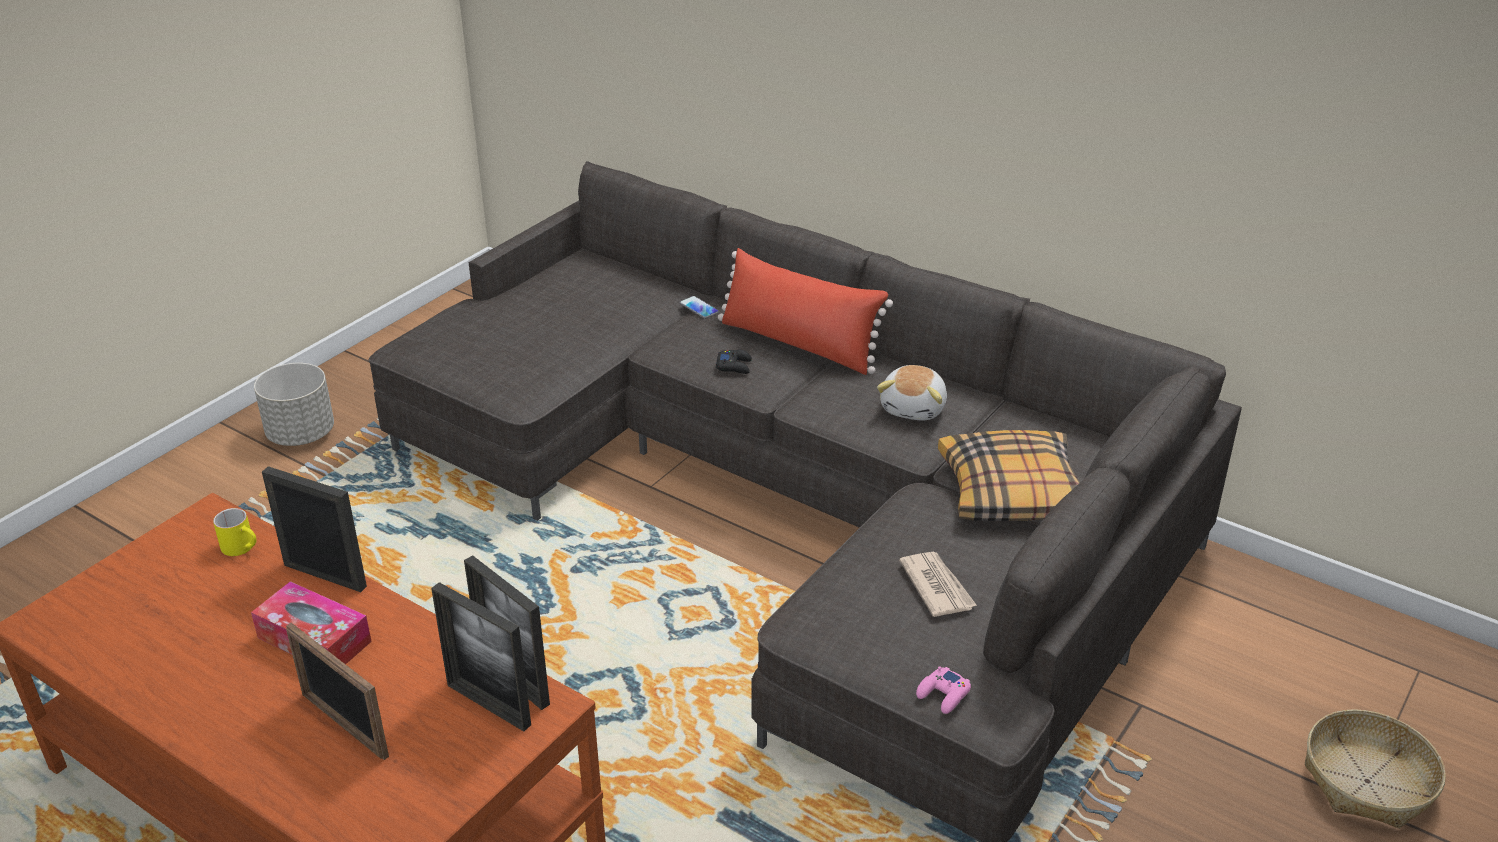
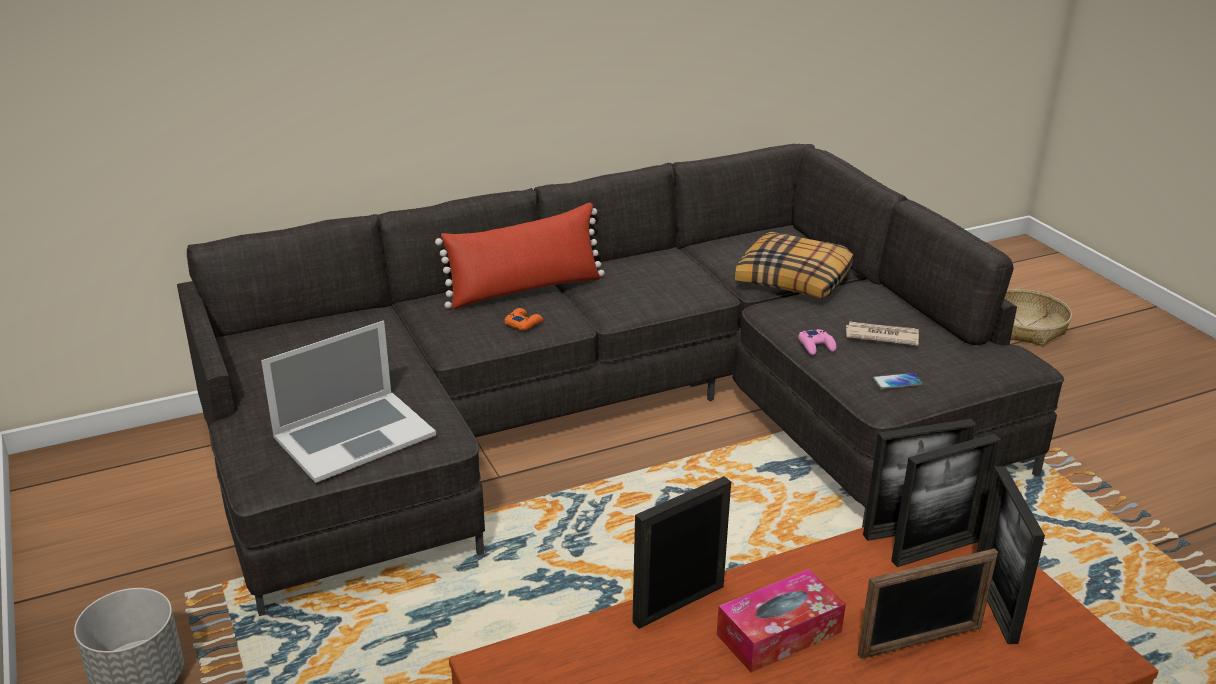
camera: 60 degrees left, 5 degrees down
yellow mug [213,508,256,556] -> none
phone [680,296,719,319] -> phone moved to [873,373,923,389]
black game controller [716,349,752,374] -> orange game controller [505,308,544,330]
plush toy [877,365,947,421] -> none
pink game controller [916,666,971,714] -> pink game controller moved to [798,329,836,355]
none -> laptop [261,321,436,483]
none -> picture frame [976,466,1045,644]

